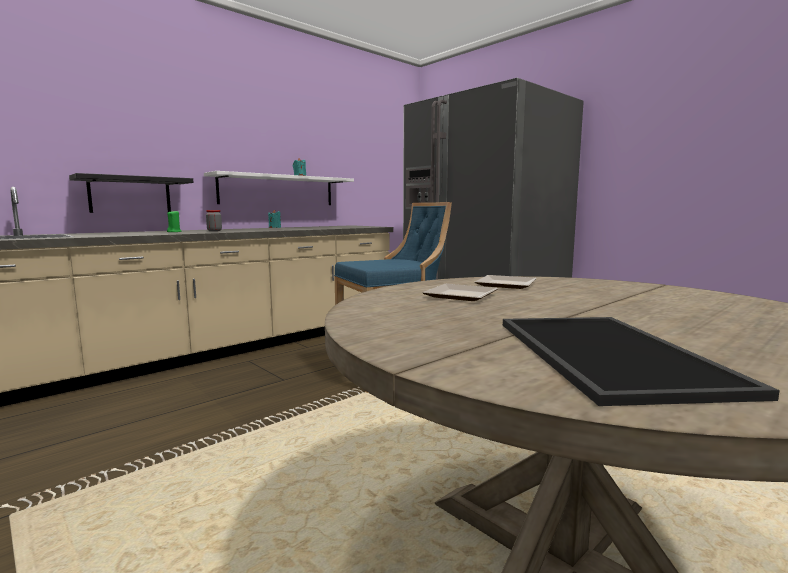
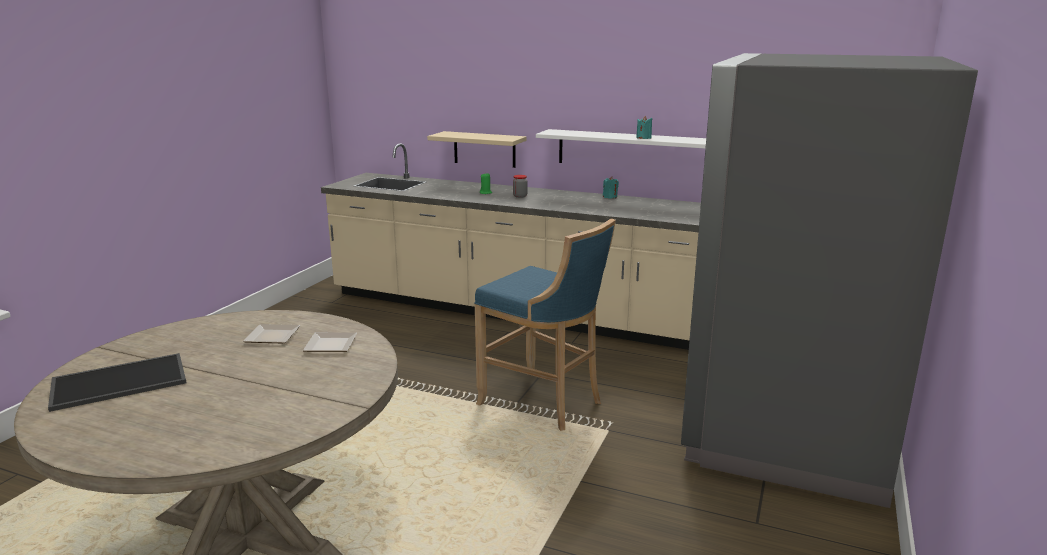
camera: 65 degrees right, 10 degrees up
black shelf [69,173,194,213] -> beige shelf [427,131,527,168]

